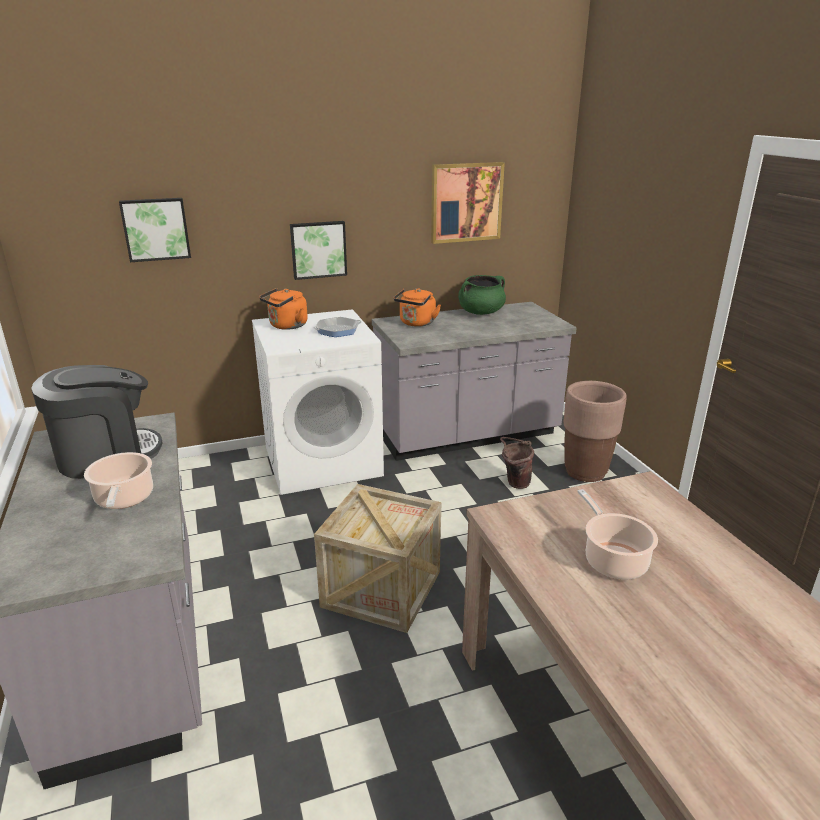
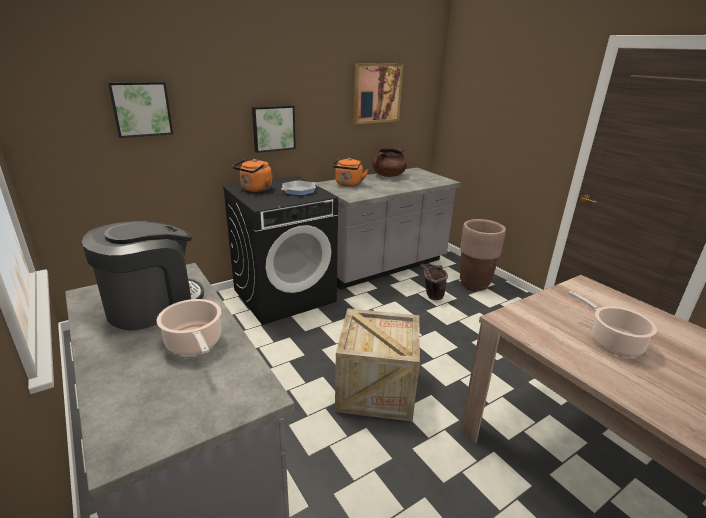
camera: 15 degrees left, 0 degrees up
white washing machine [252,309,384,495] -> black washing machine [223,176,338,325]
green cooking pot [458,275,506,315] -> brown cooking pot [372,148,407,177]

